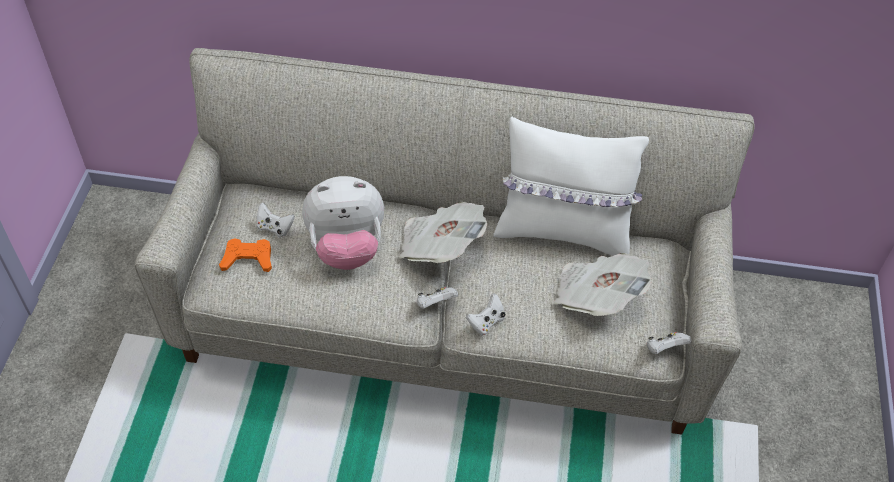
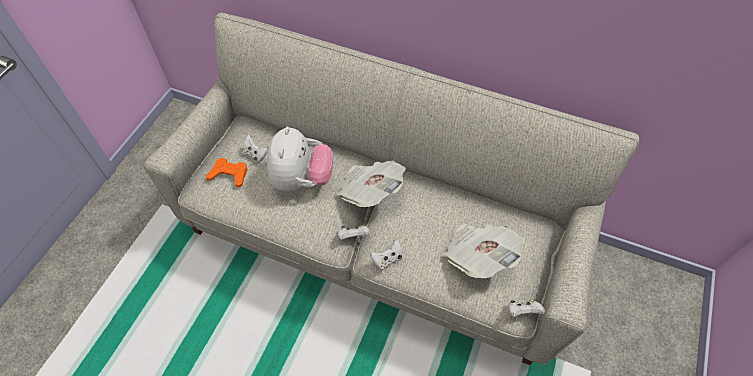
camera: 15 degrees right, 5 degrees up
plush toy [302,176,384,270] -> plush toy turned 90 degrees counterclockwise [267,127,333,191]
white pillow [493,117,649,256] -> none

